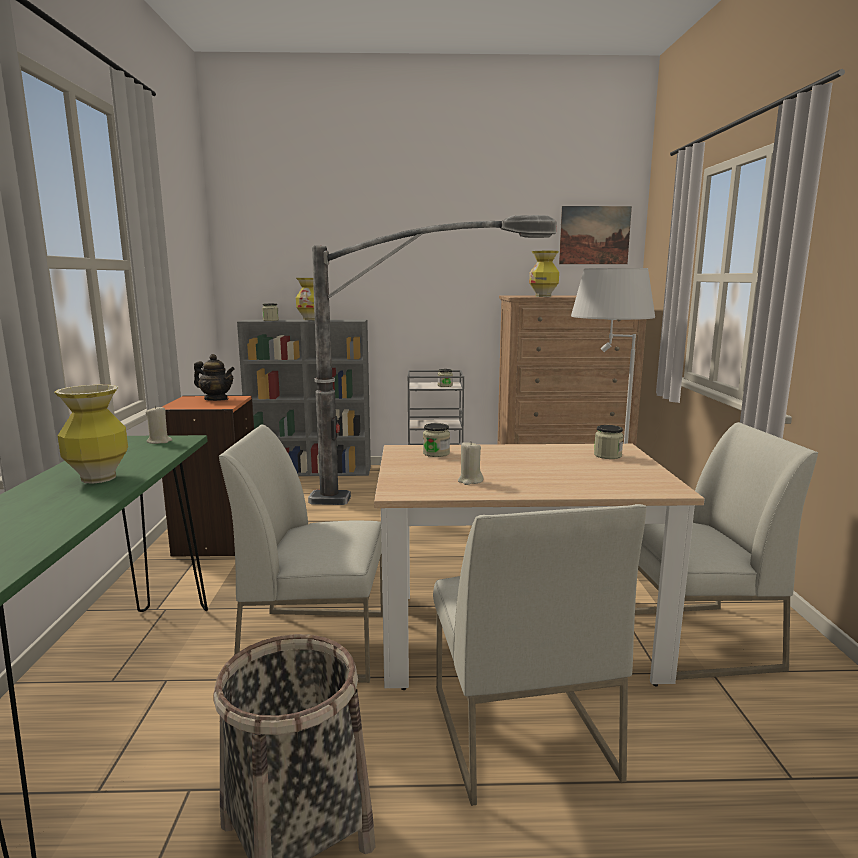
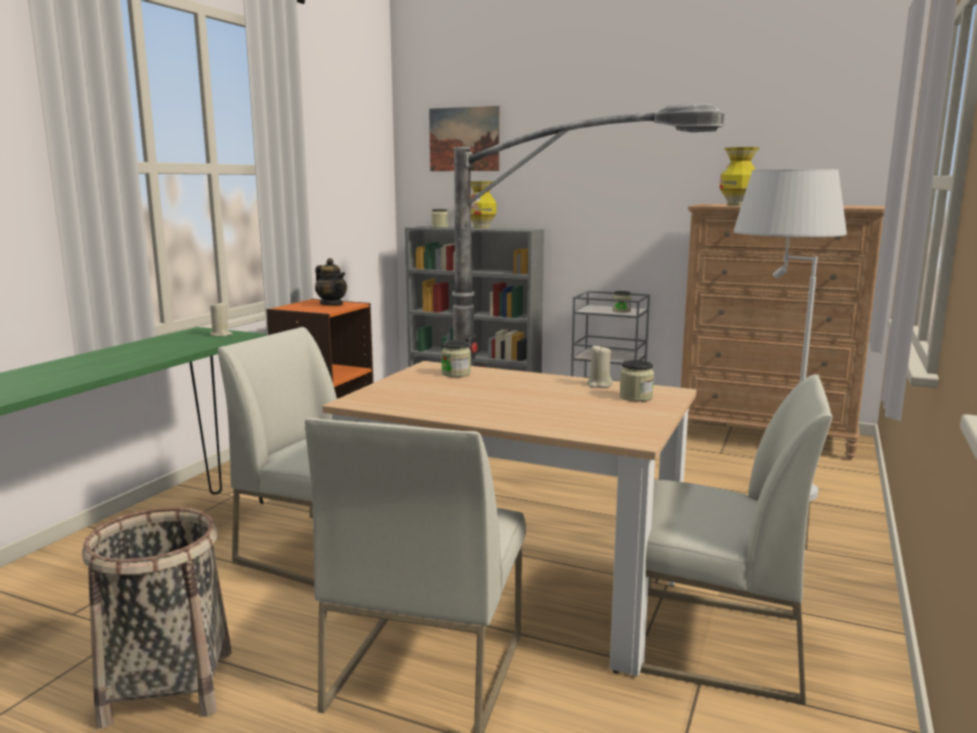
camera: 25 degrees right, 0 degrees up
vase [54,385,128,484] -> none
beige candle [458,442,483,485] -> beige candle moved to [587,344,613,388]
picture [559,206,632,264] -> picture moved to [429,106,500,171]

